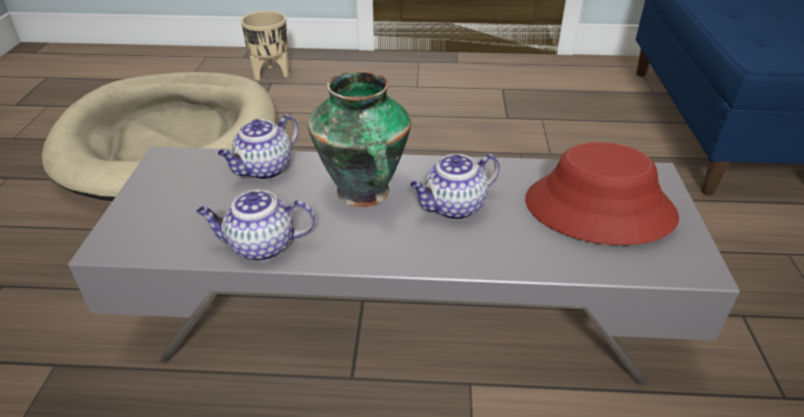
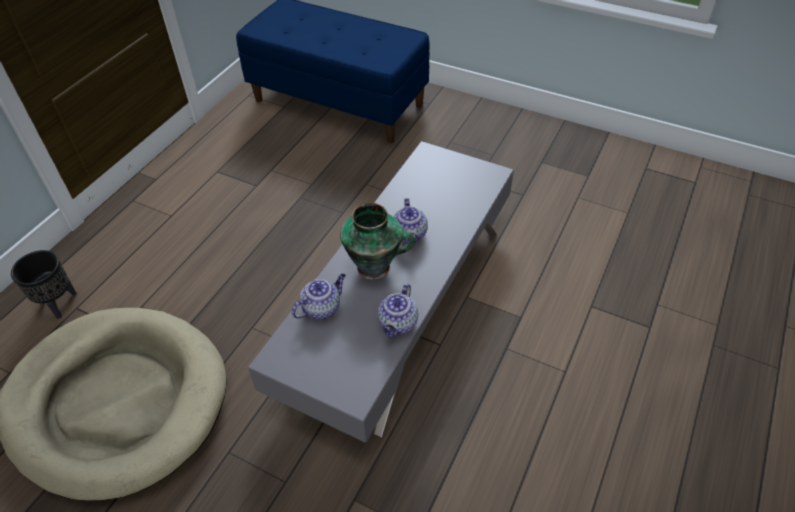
camera: 65 degrees left, 10 degrees up
teapot [218,115,299,180] -> teapot turned 105 degrees counterclockwise [292,273,346,319]
beige planter [241,11,289,81] -> black planter [11,250,77,319]
red hat [525,142,679,245] -> none

